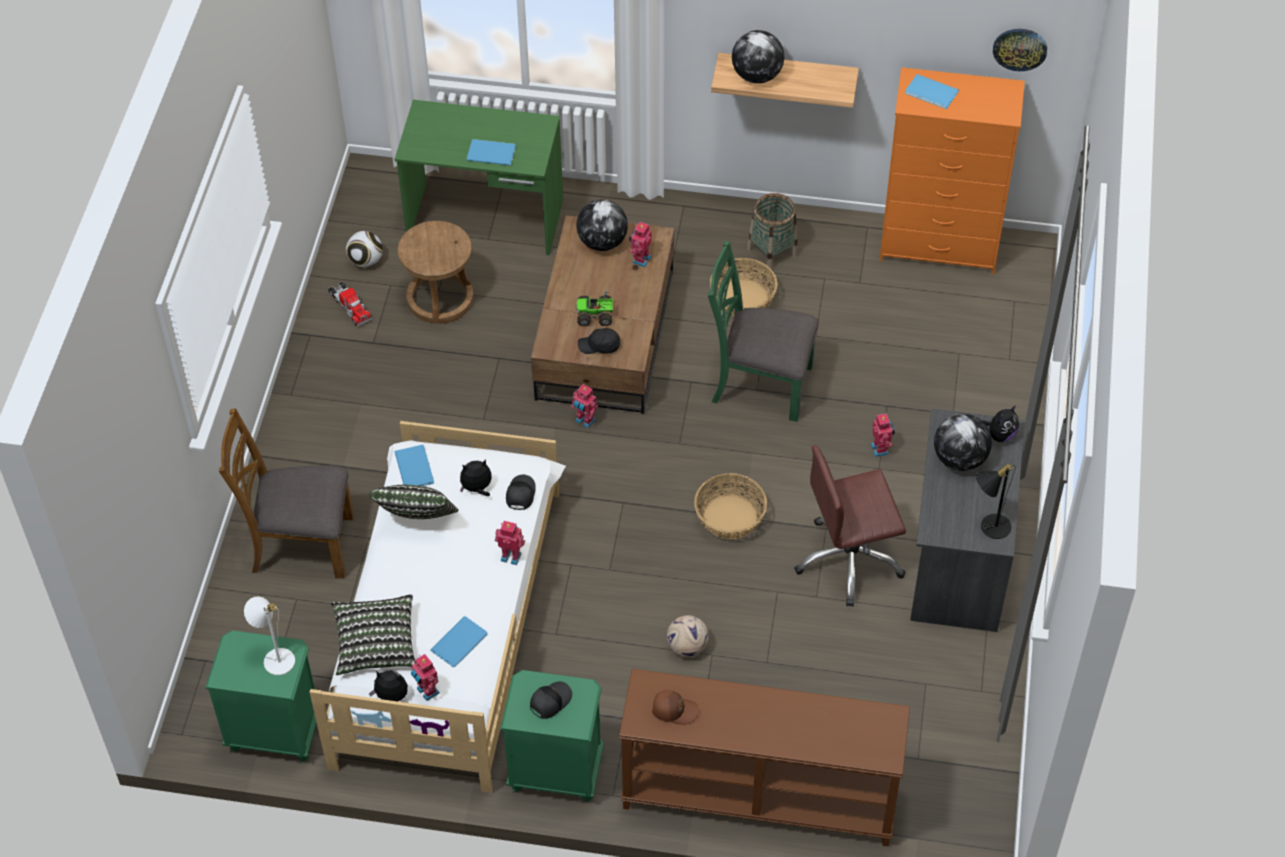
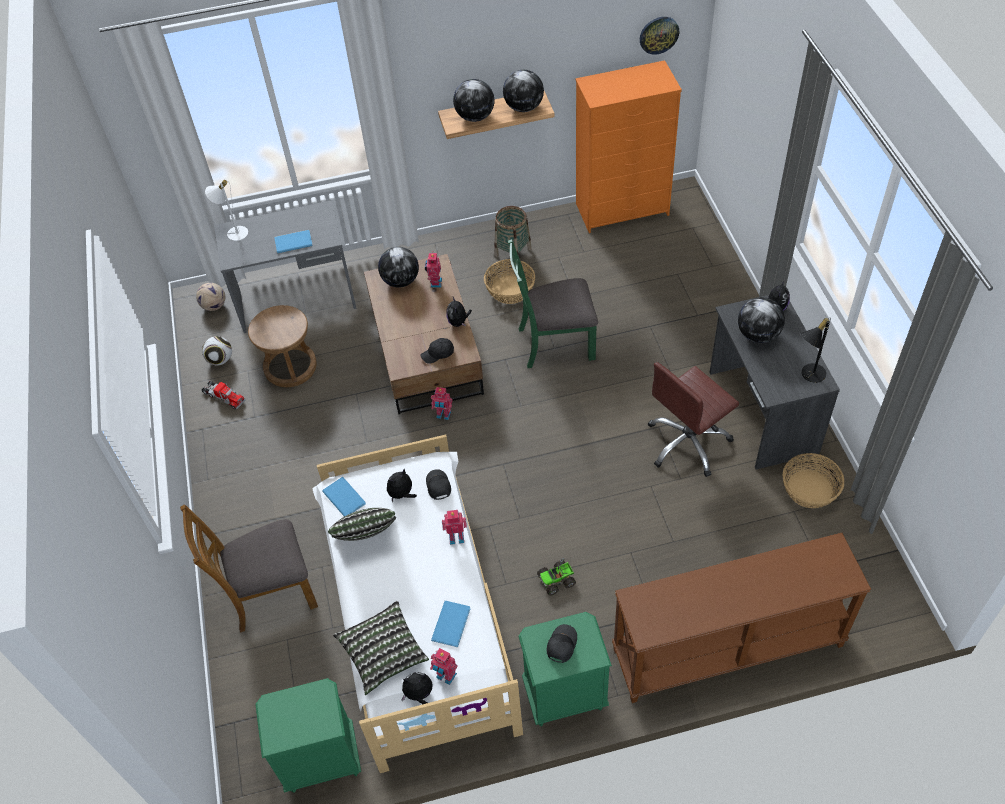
camera: 20 degrees left, 0 degrees up
white table lamp [244,596,295,675] -> white table lamp moved to [205,180,248,241]
green desk [395,100,563,255] -> grey desk [214,200,357,333]
toy truck [576,291,613,327] -> toy truck moved to [537,558,576,596]
brown cap [652,690,699,725] -> none
football [667,615,709,657] -> football moved to [196,283,225,311]
basket [694,473,767,540] -> basket moved to [783,453,844,508]
toy robot [871,412,895,457] -> none
blue book [905,74,959,109] -> none
none -> plush toy [446,297,472,327]
none -> globe [503,70,544,112]

